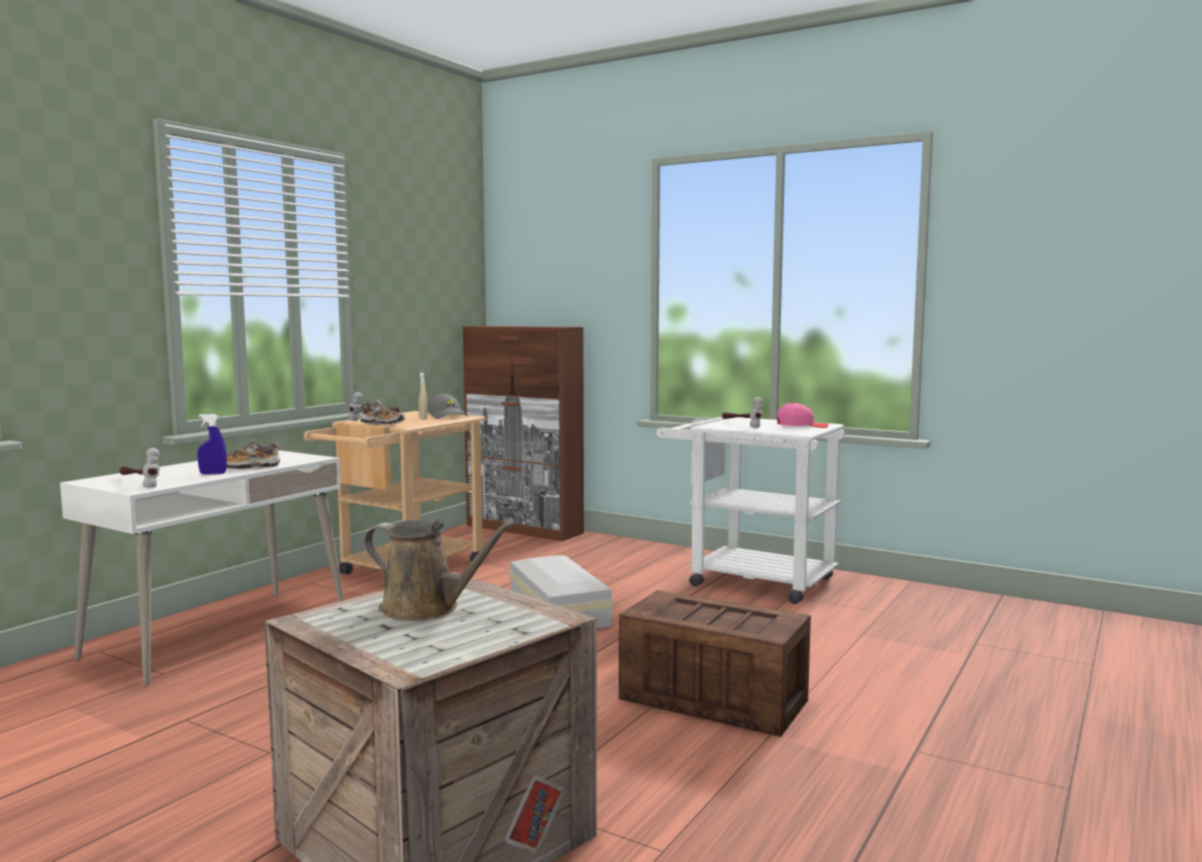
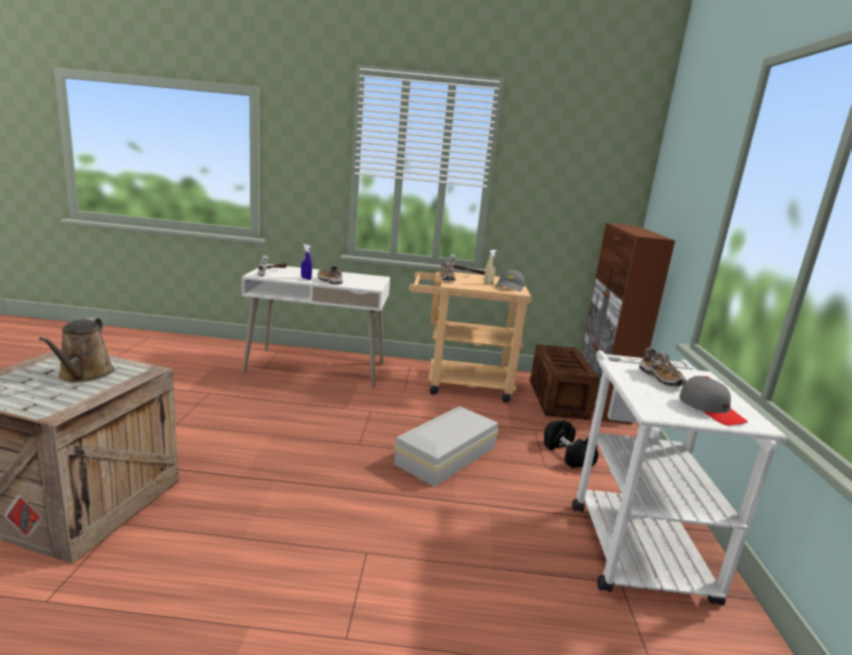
camera: 60 degrees right, 10 degrees up
crate [619,590,811,737] -> crate moved to [530,344,599,420]
hammer [722,397,763,428] -> shoe [639,348,686,387]
pink cap [777,402,829,428] -> grey cap [679,376,748,426]
none -> black dumbbell [544,420,599,468]

